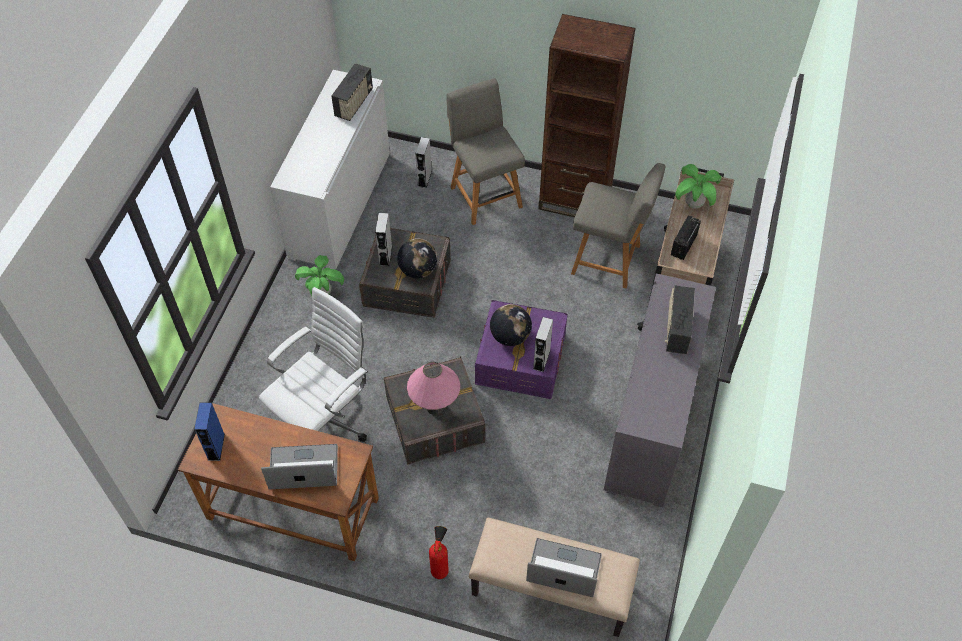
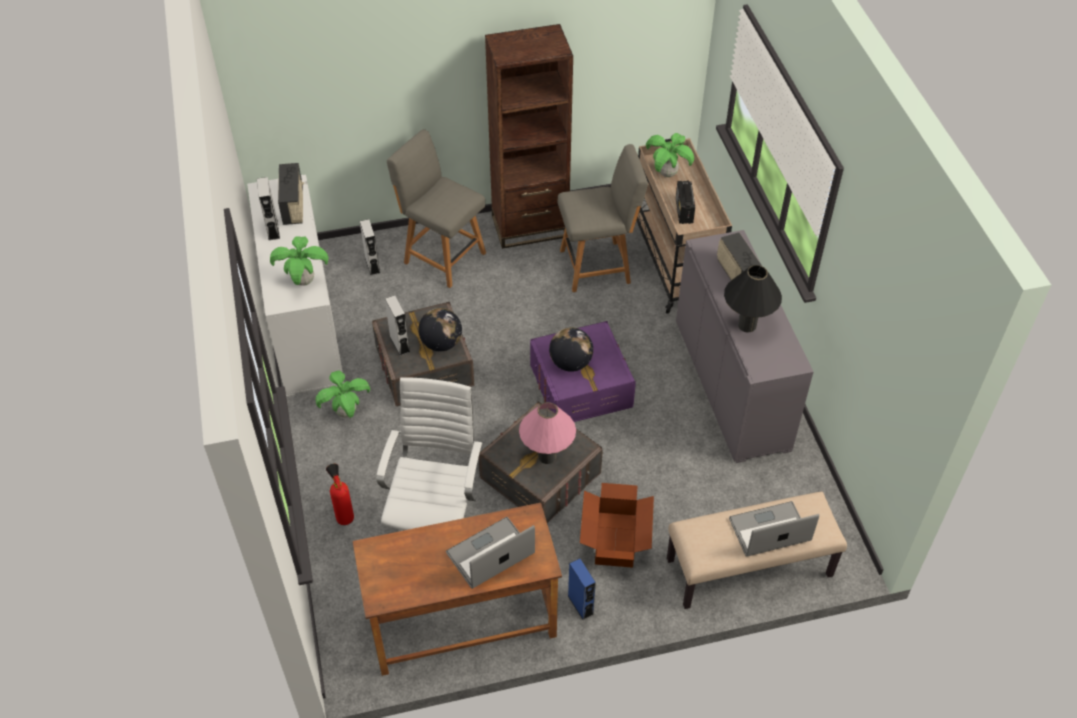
camera: 30 degrees left, 5 degrees down
blue speaker [194,402,225,461] -> blue speaker moved to [568,559,596,620]
fire extinguisher [429,526,449,579] -> fire extinguisher moved to [326,464,354,525]
grey speaker [533,317,553,372] -> grey speaker moved to [257,177,280,240]
none -> potted plant [270,236,328,286]
none -> cardboard box [580,483,654,567]
none -> black table lamp [724,265,782,333]

